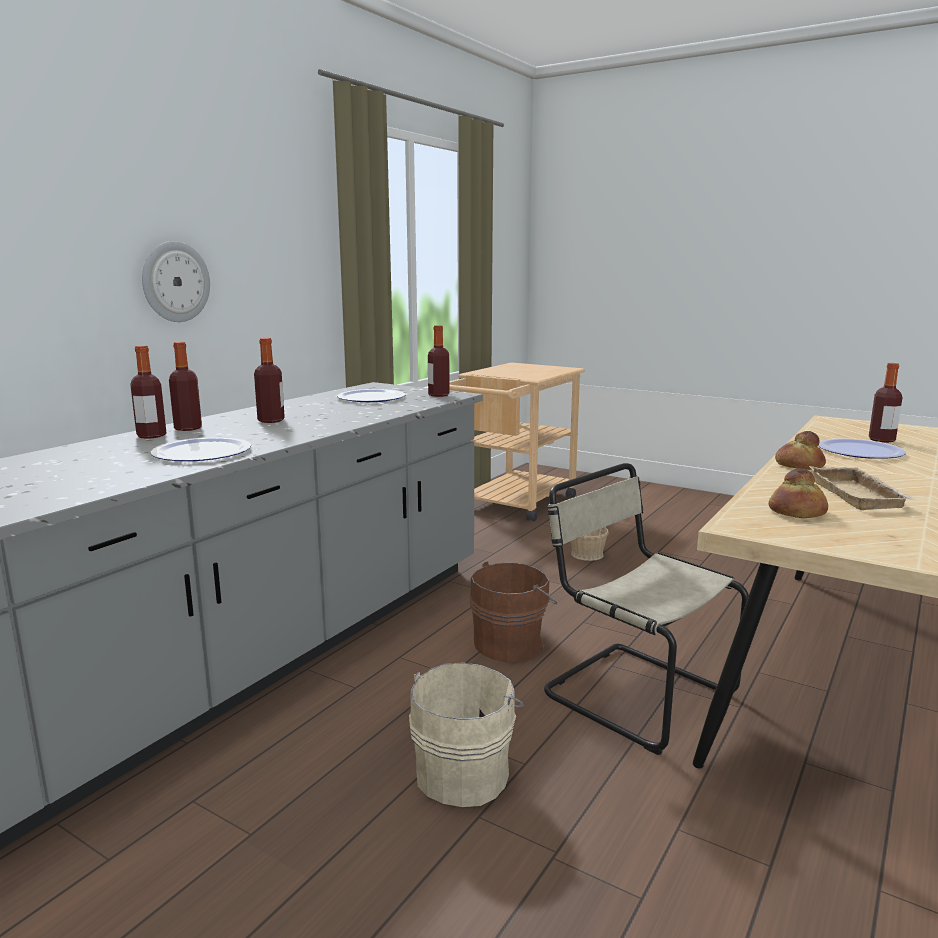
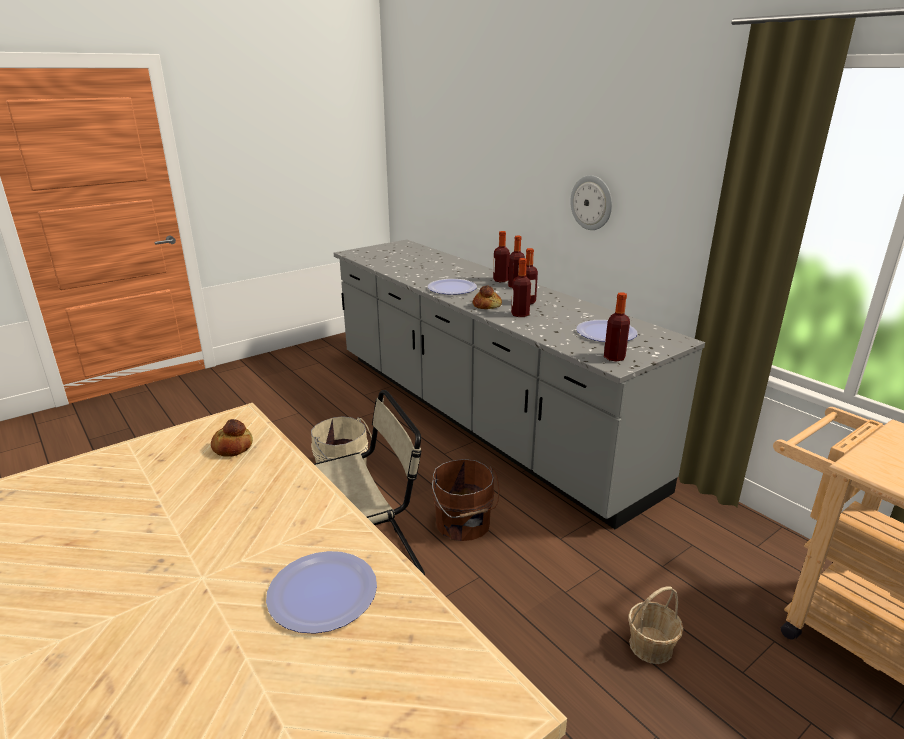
camera: 110 degrees right, 10 degrees up
bread [775,431,826,470] -> bread moved to [473,285,502,309]
beige tray [809,466,916,510] -> none
bottle [869,363,902,443] -> bottle moved to [511,258,531,317]

